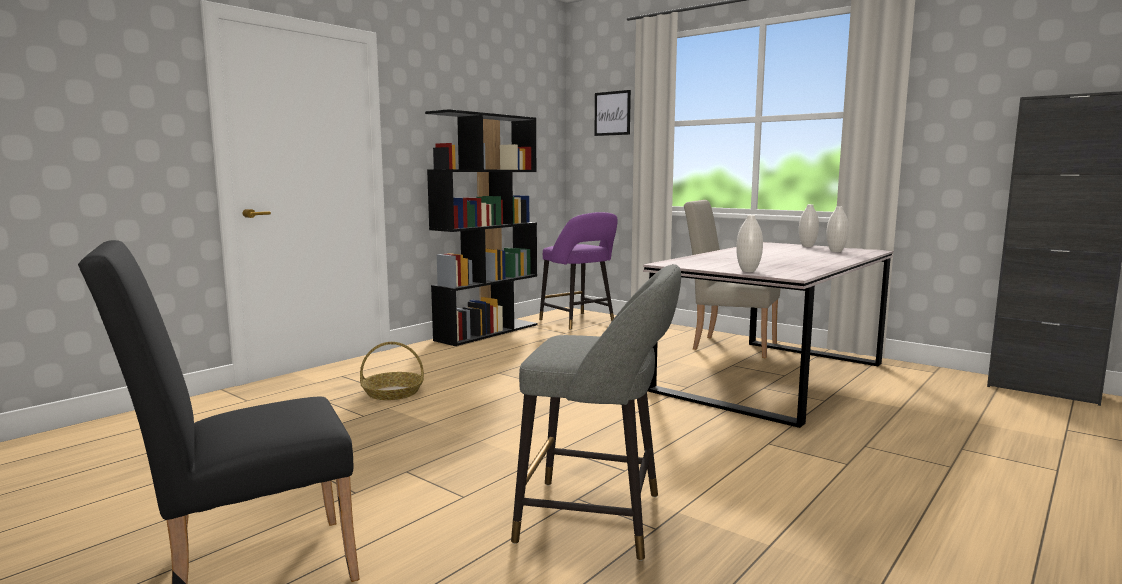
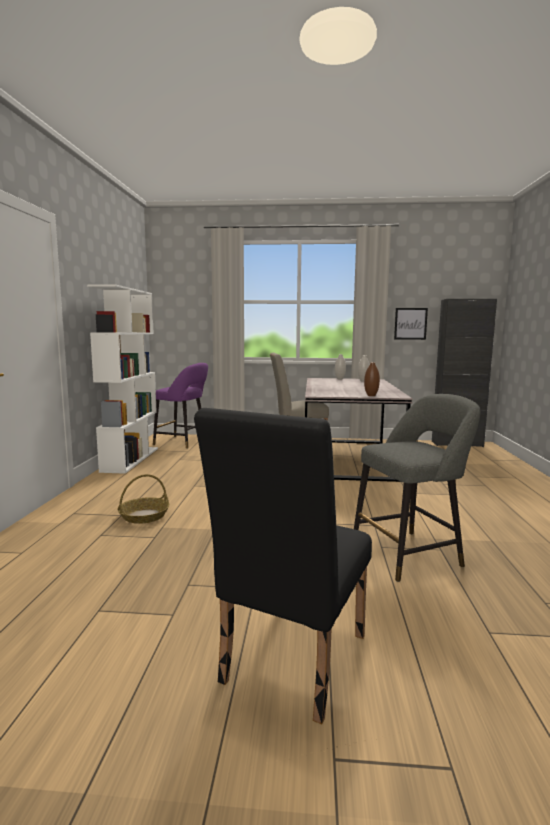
camera: 35 degrees left, 0 degrees up
black bookcase [425,109,538,346] -> white bookcase [87,284,158,474]
picture [594,90,631,136] -> picture moved to [394,308,428,340]
white vase [736,215,763,272] -> brown vase [364,362,380,396]

